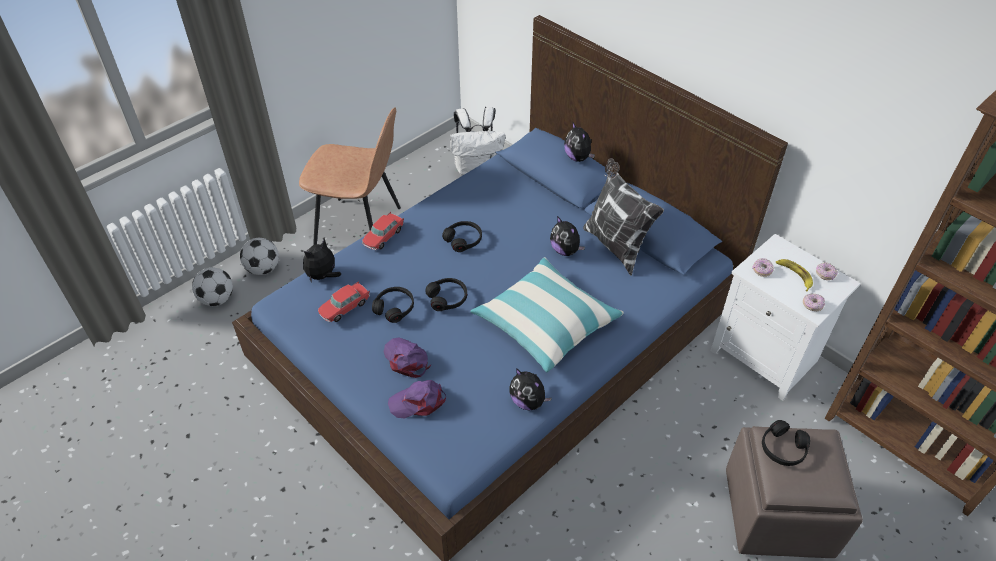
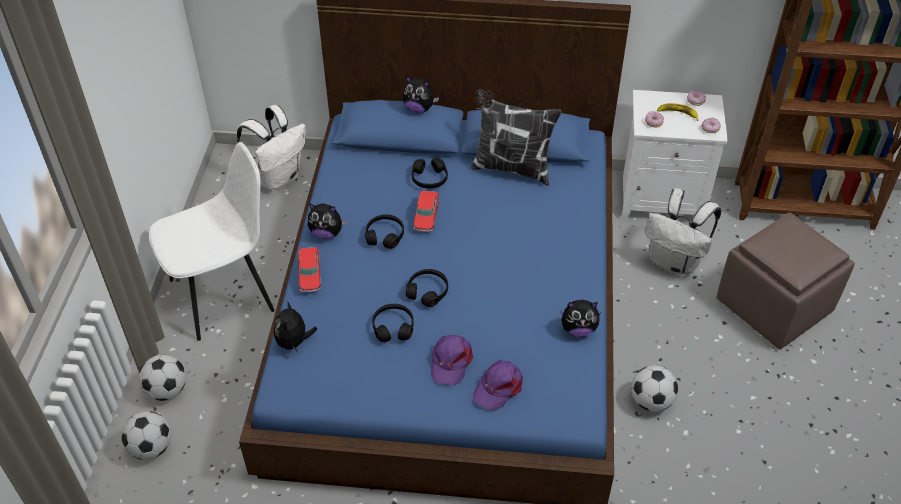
camera: 40 degrees left, 0 degrees up
brown chair [299,107,401,245] -> white chair [149,142,275,341]
toy car [318,281,370,322] -> toy car moved to [413,191,439,232]
purple cap [384,337,431,378] -> purple cap turned 90 degrees counterclockwise [431,335,473,385]
pillow [470,257,624,373] -> none
plush toy [550,216,585,256] -> plush toy moved to [308,203,347,239]
black headphones [762,420,810,466] -> black headphones moved to [412,158,448,189]
none -> football [631,365,678,412]
none -> white backpack [645,188,721,277]

